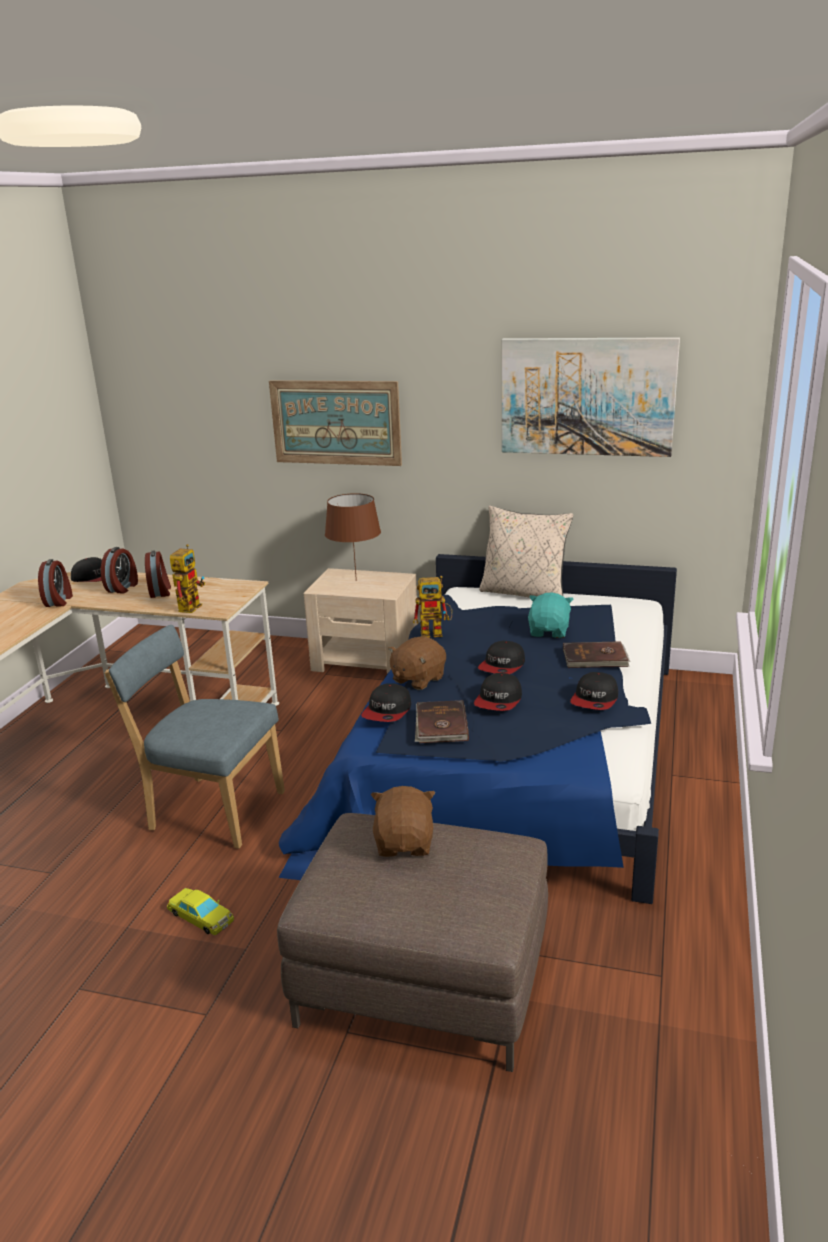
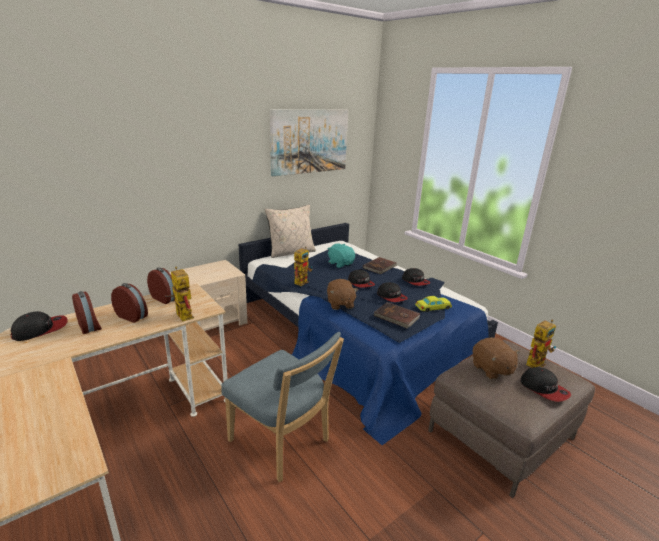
camera: 55 degrees left, 0 degrees up
alarm clock [38,559,73,607] -> alarm clock moved to [147,267,175,304]
blue chair [105,625,285,849] -> blue chair turned 105 degrees counterclockwise [221,332,344,482]
yellow toy car [167,888,234,935] -> yellow toy car moved to [415,296,452,312]
picture [269,380,402,466] -> none
brown table lamp [325,493,381,581] -> none
cap [361,683,411,722] -> cap moved to [521,367,571,402]
brown plush toy [371,786,435,857] -> brown plush toy turned 150 degrees counterclockwise [472,338,520,380]
none -> toy robot [526,320,556,368]

